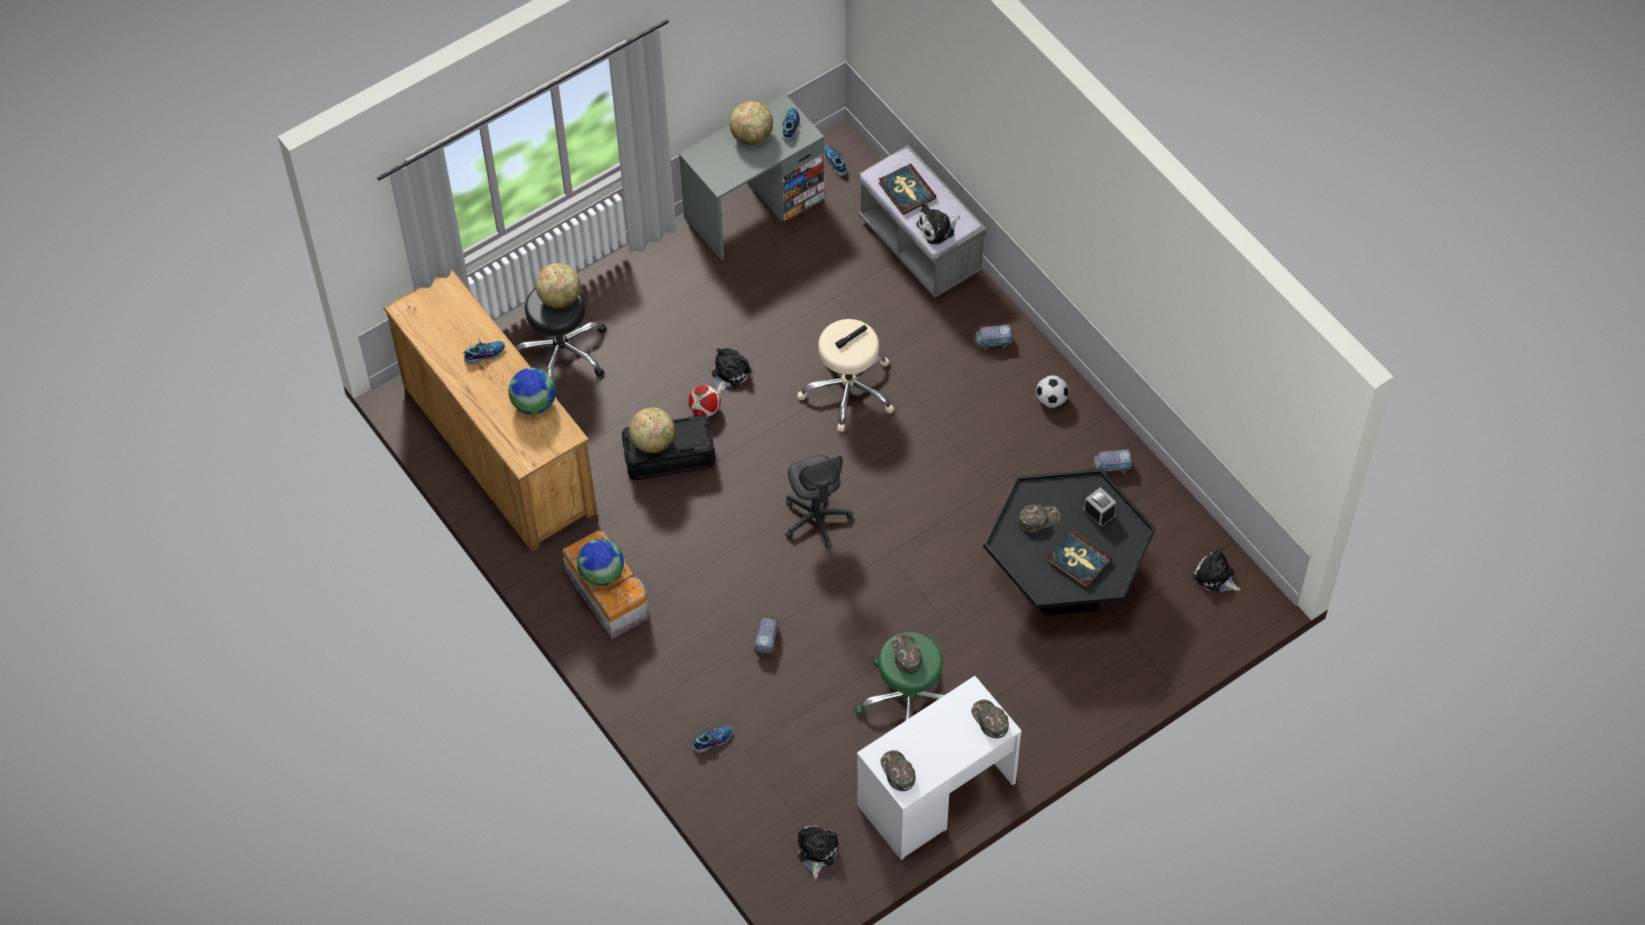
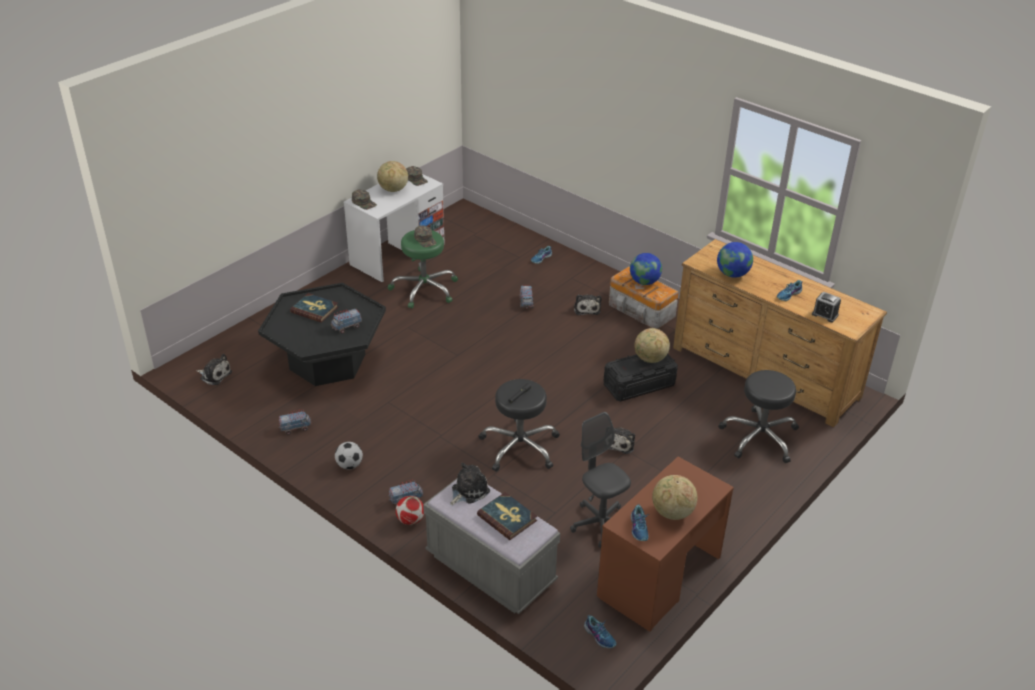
camera: 165 degrees right, 20 degrees down
globe [536,263,581,308] -> globe moved to [377,161,408,192]
grey desk [679,94,824,260] -> brown desk [597,457,734,632]
football [688,385,721,417] -> football moved to [396,496,424,525]
grey office chair [785,455,853,548] -> grey office chair moved to [570,412,631,548]
beige stool [797,319,894,432] -> black stool [478,379,560,472]
plush toy [798,825,838,879] -> plush toy moved to [574,294,601,315]
green cap [1018,504,1061,532] -> toy truck [331,308,362,334]
alarm clock [1083,487,1116,528] -> alarm clock moved to [812,292,841,323]

